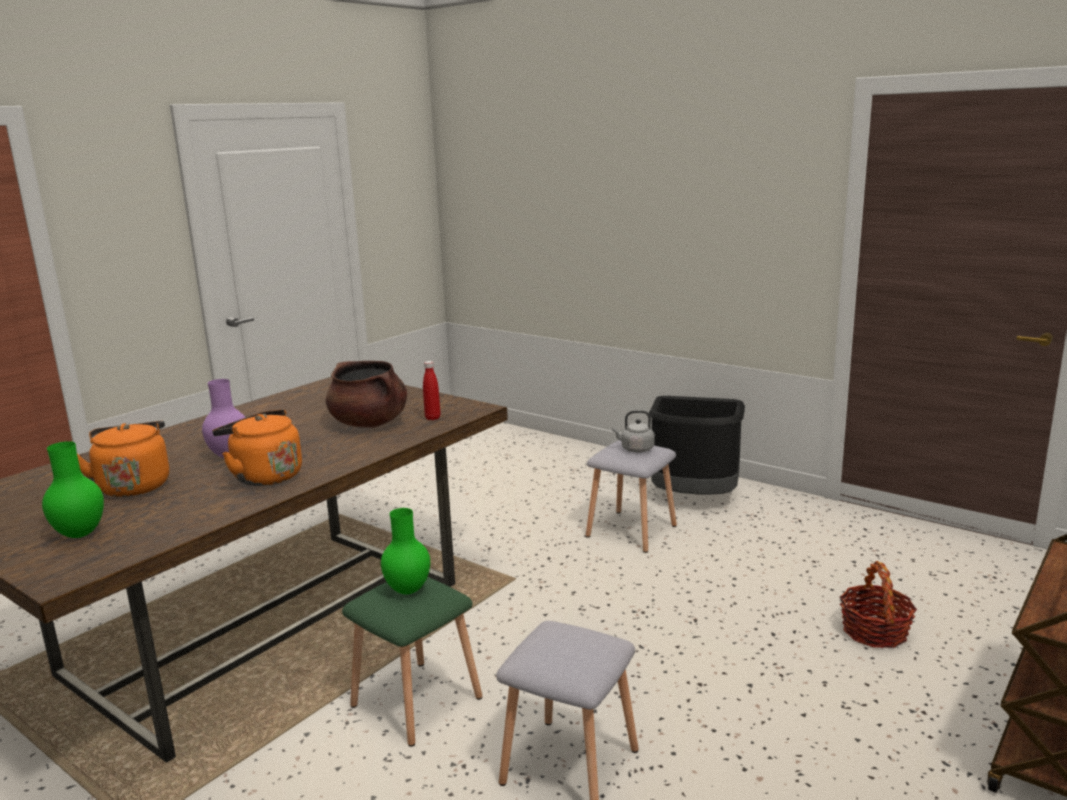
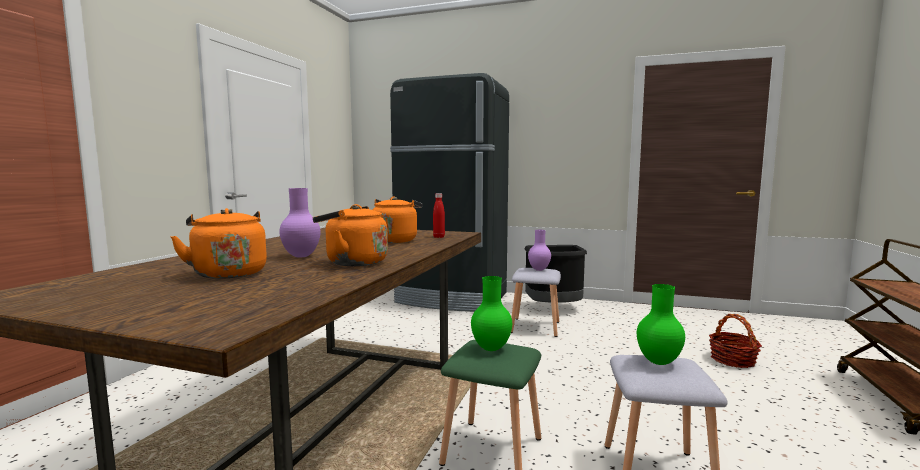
camera: 20 degrees left, 10 degrees down
green vase [42,441,104,538] -> green vase moved to [637,284,685,365]
brown cooking pot [326,361,407,428] -> orange kettle [372,196,423,243]
grey kettle [612,410,655,452] -> purple vase [528,230,551,271]
none -> black fridge [390,73,509,312]

